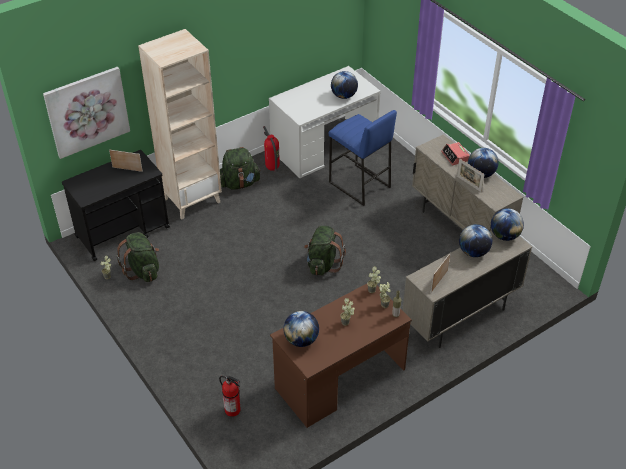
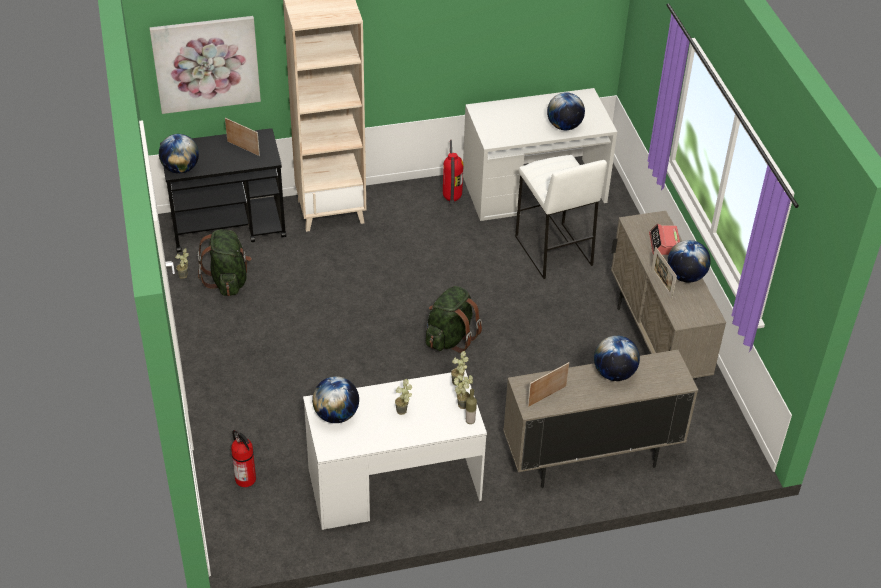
camera: 20 degrees right, 0 degrees up
green backpack [220,147,261,189] -> none
brown desk [270,284,412,428] -> white desk [303,370,487,530]
blue stool [328,110,397,206] -> white stool [515,155,607,279]
globe [491,208,524,241] -> globe moved to [159,134,199,174]

